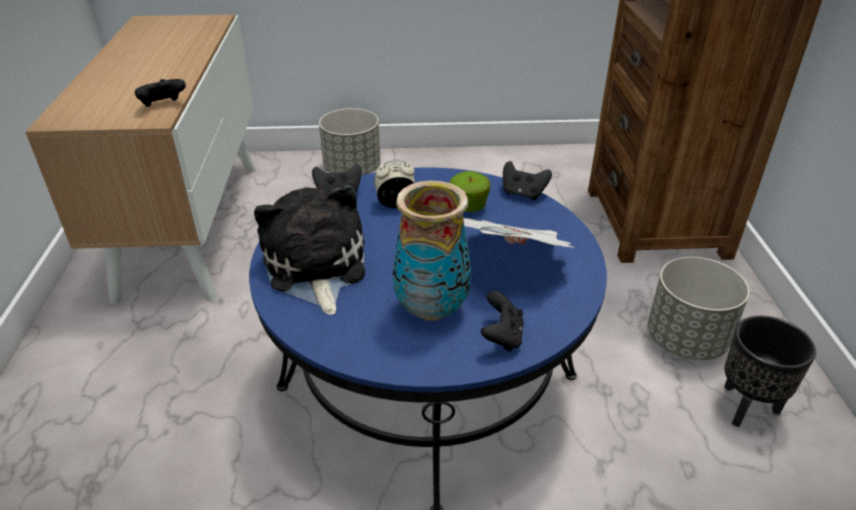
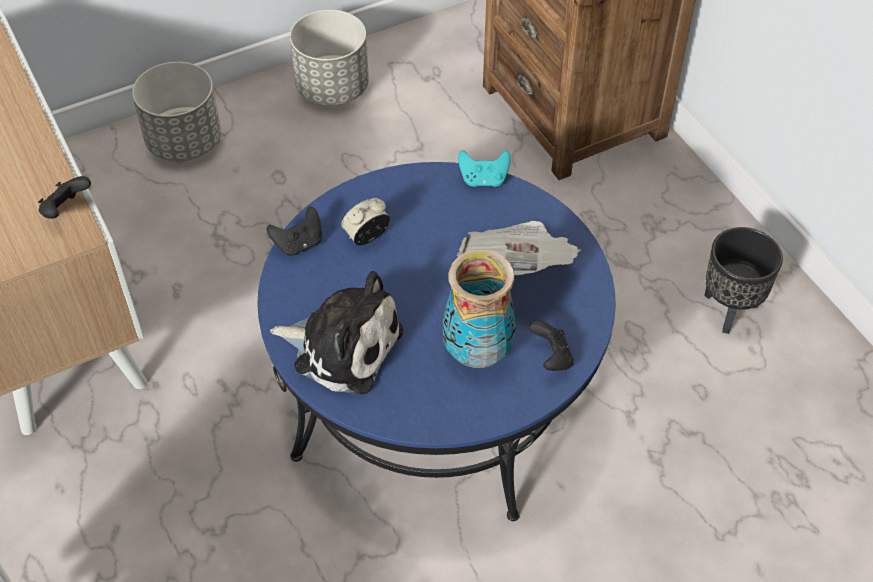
camera: 25 degrees left, 15 degrees up
plush toy [254,184,365,315] -> plush toy turned 150 degrees clockwise [270,271,403,395]
apple [450,171,490,212] -> none
black game controller [503,161,552,200] -> turquoise game controller [458,150,511,187]
grey planter [648,257,750,360] -> grey planter moved to [290,10,369,105]

